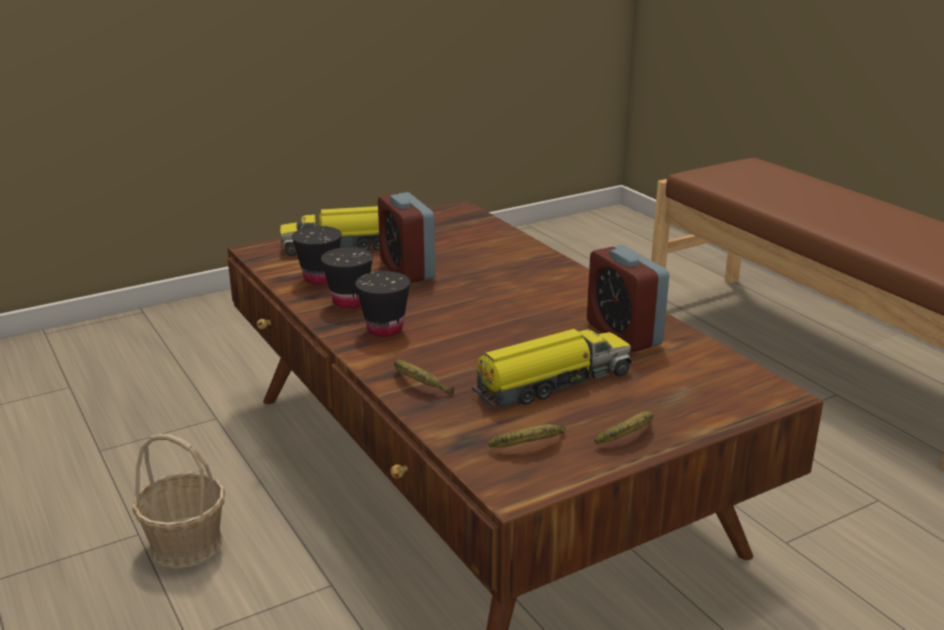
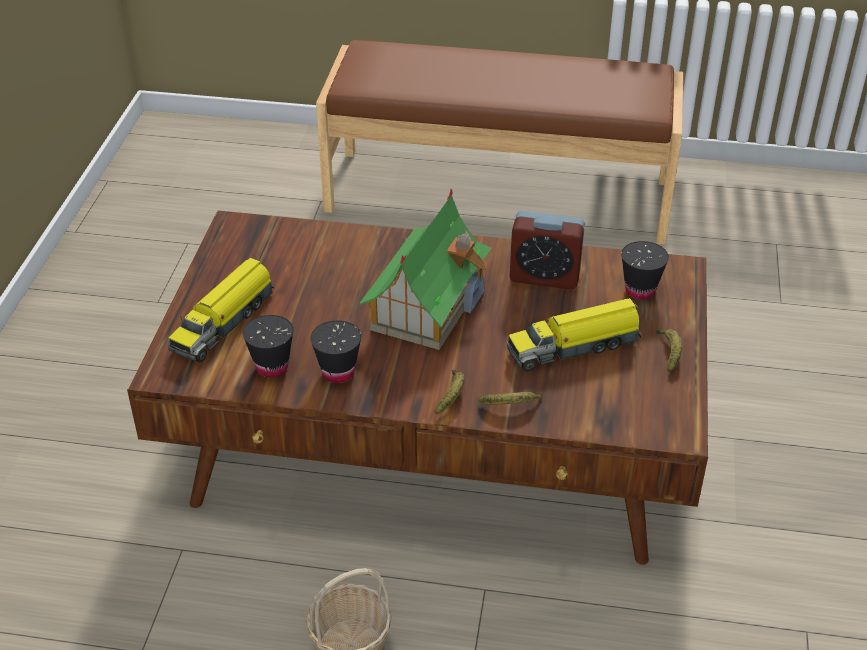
camera: 50 degrees left, 15 degrees up
black cup [355,271,411,337] -> black cup moved to [621,241,669,299]
alarm clock [378,192,435,283] -> none
toy truck [472,328,631,408] -> toy truck turned 120 degrees counterclockwise [507,298,642,371]
banana [488,424,566,447] -> banana moved to [435,370,465,414]
none -> toy house [359,189,492,350]

